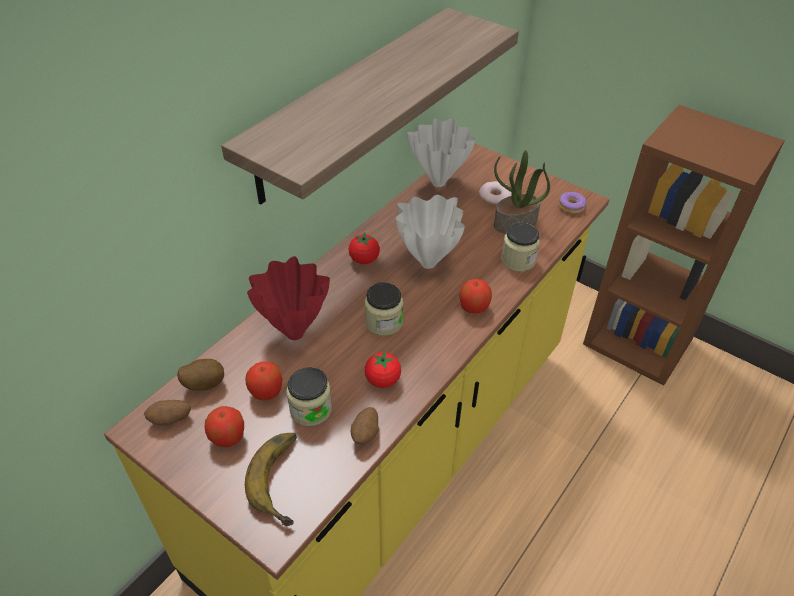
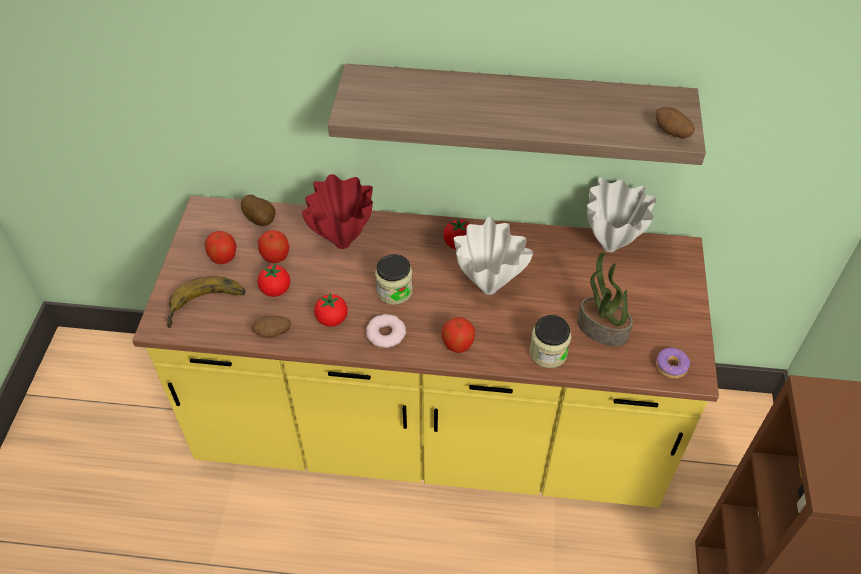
camera: 60 degrees right, 5 degrees up
potato [144,400,191,425] -> potato moved to [655,107,695,139]
jar [286,367,332,426] -> tomato [257,263,290,297]
donut [479,181,512,205] -> donut moved to [366,314,406,348]

